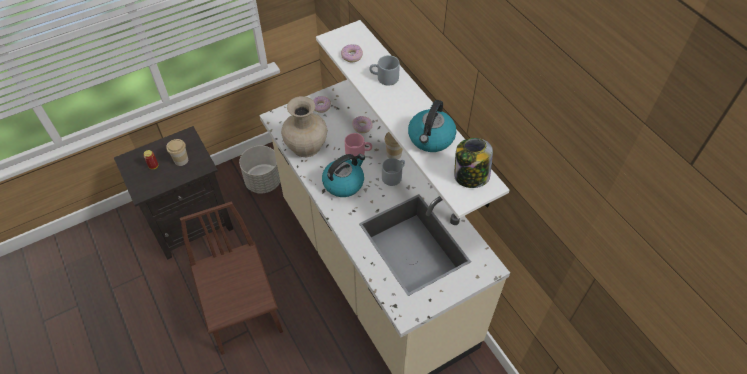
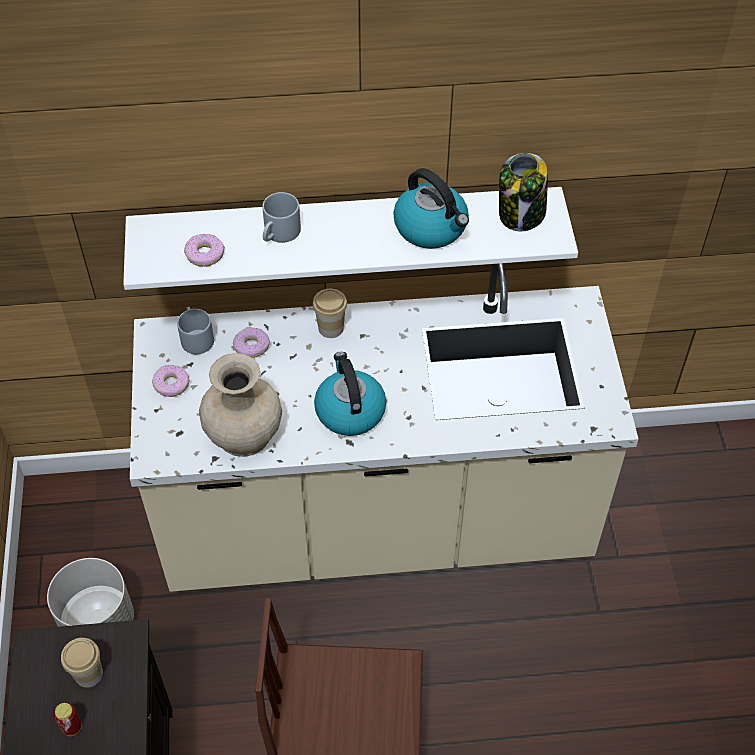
camera: 65 degrees left, 0 degrees up
pink mug [345,133,372,156] -> none
grey mug [382,158,405,186] -> grey mug moved to [177,307,214,354]

